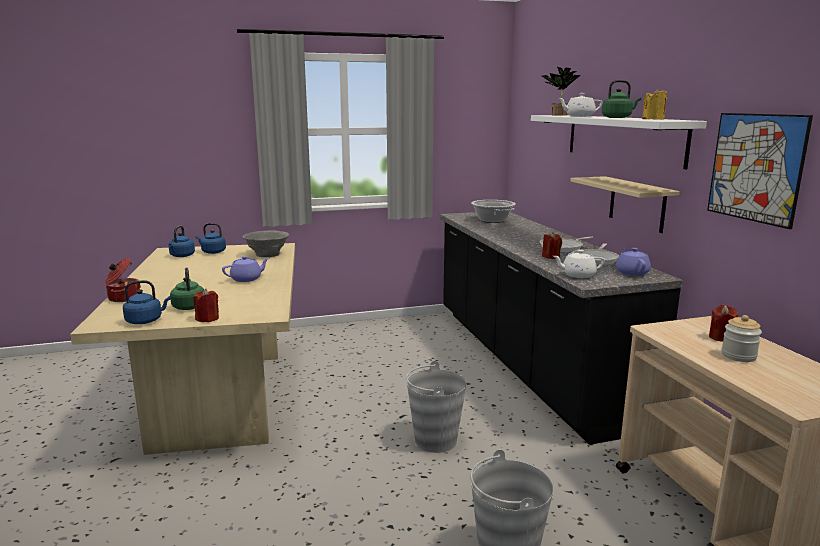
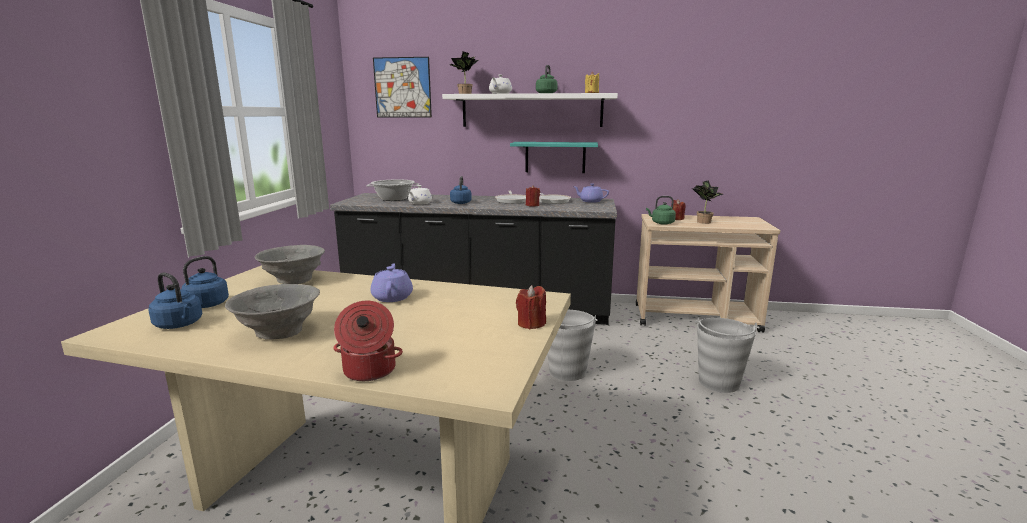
camera: 65 degrees left, 0 degrees up
blue kettle [123,280,171,324] -> blue kettle moved to [450,176,472,204]
green kettle [170,268,204,310] -> green kettle moved to [646,196,676,225]
white teapot [553,250,605,278] -> white teapot moved to [408,185,432,205]
beige shelf [570,176,680,233] -> turquoise shelf [510,142,598,173]
picture [707,113,813,229] -> picture moved to [373,57,432,118]
jar [721,315,762,362] -> potted plant [692,180,723,224]
none -> grey bowl [225,284,320,340]

